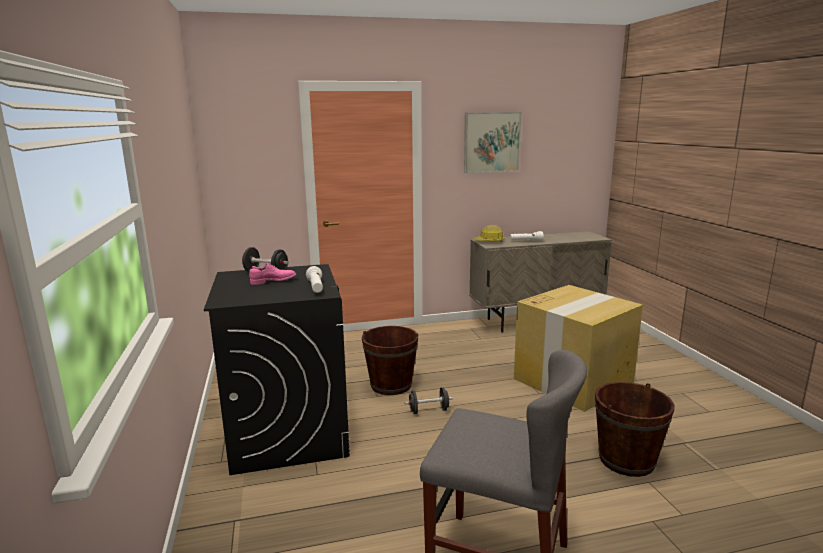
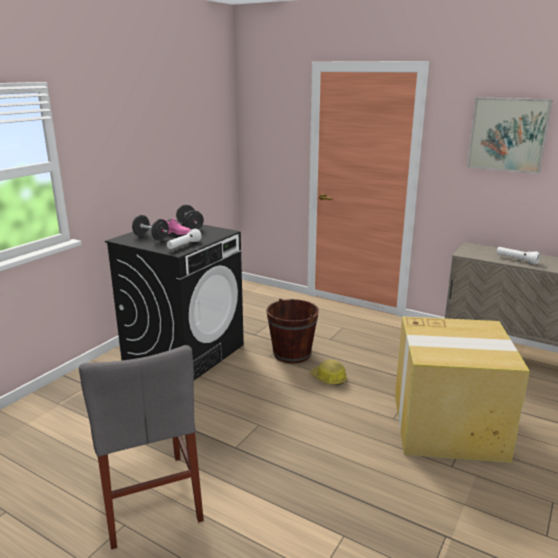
camera: 45 degrees right, 5 degrees up
black dumbbell [405,387,453,414] -> black dumbbell moved to [132,215,169,241]
hard hat [473,225,505,242] -> hard hat moved to [310,359,347,385]
brown bucket [595,382,674,477] -> none

